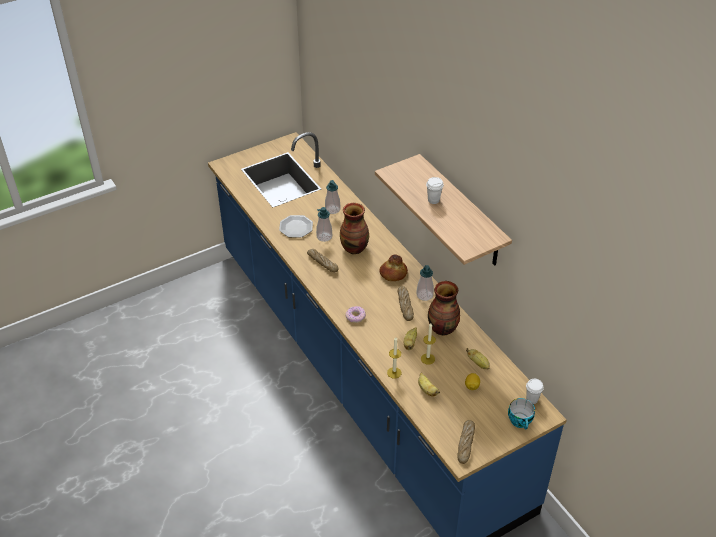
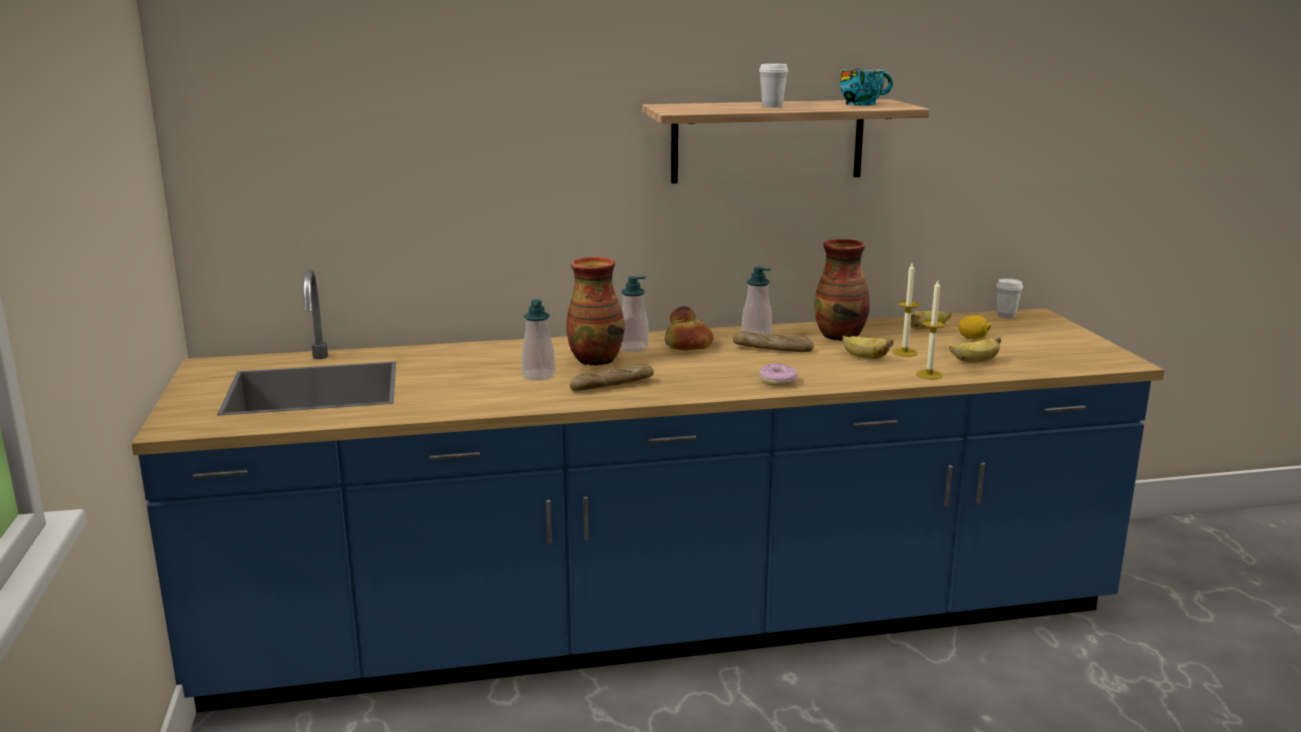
camera: 70 degrees left, 25 degrees down
plate [279,215,313,237] -> none
soap dispenser [325,180,340,214] -> soap dispenser moved to [620,276,649,352]
bread [457,420,475,464] -> none
cup [508,398,535,429] -> cup moved to [840,68,893,106]

